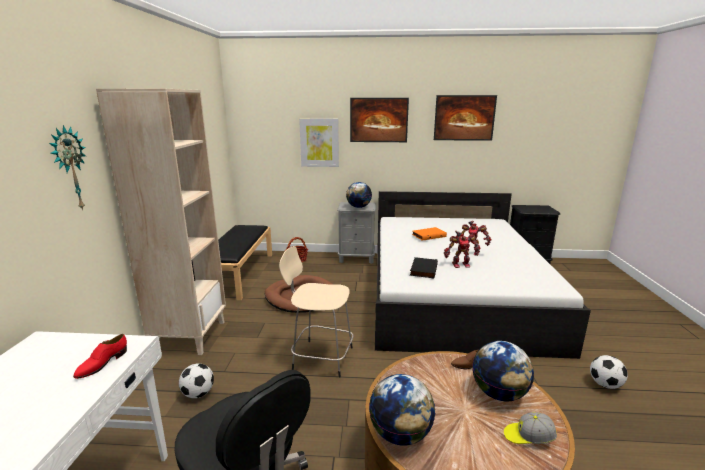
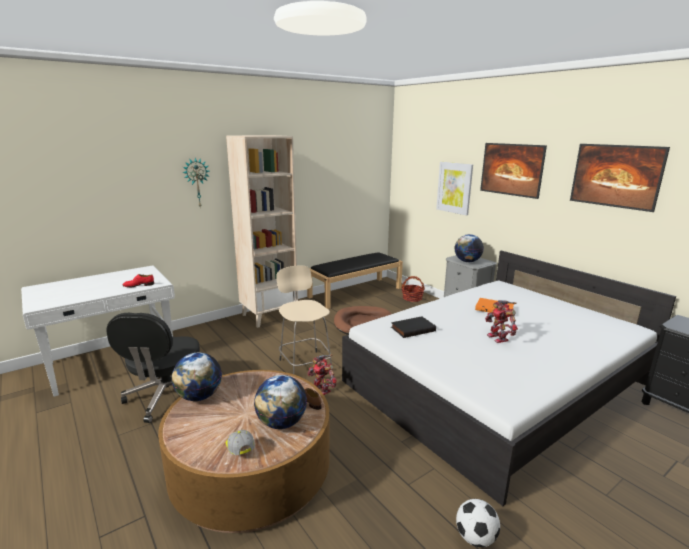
camera: 50 degrees right, 0 degrees up
football [179,363,214,398] -> none
toy robot [444,231,481,268] -> toy robot moved to [307,354,337,395]

